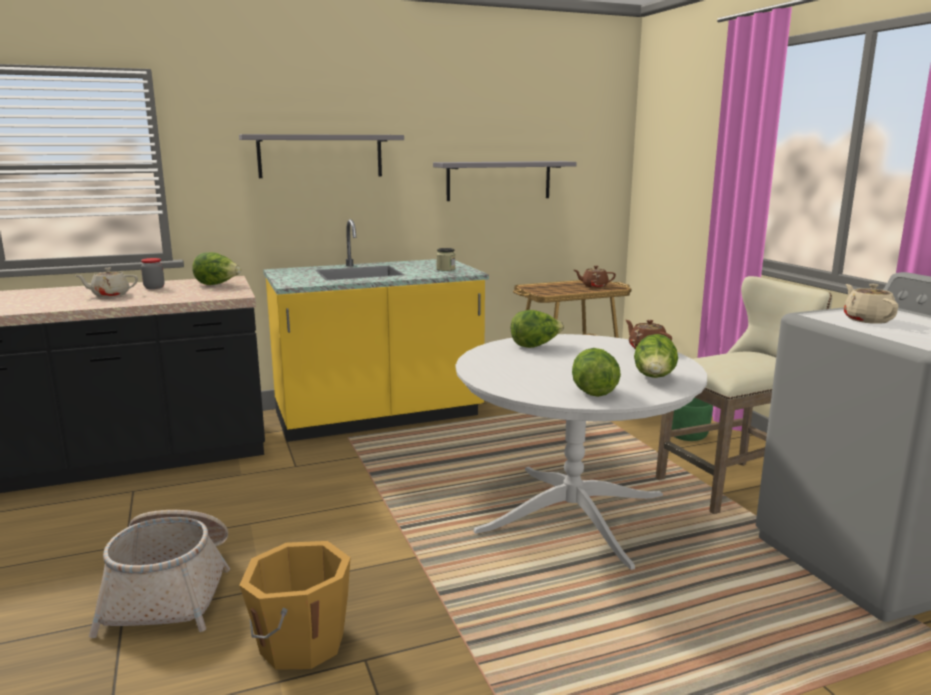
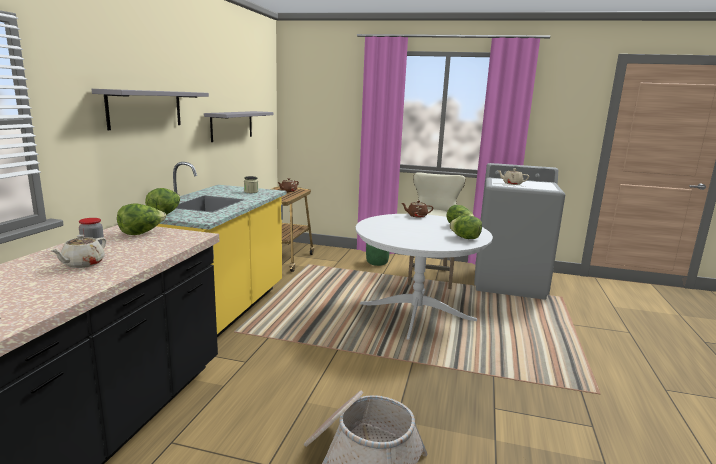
camera: 55 degrees left, 0 degrees up
orange bucket [239,541,350,670] -> none
lettuce [511,310,564,348] -> lettuce moved to [145,188,180,215]

